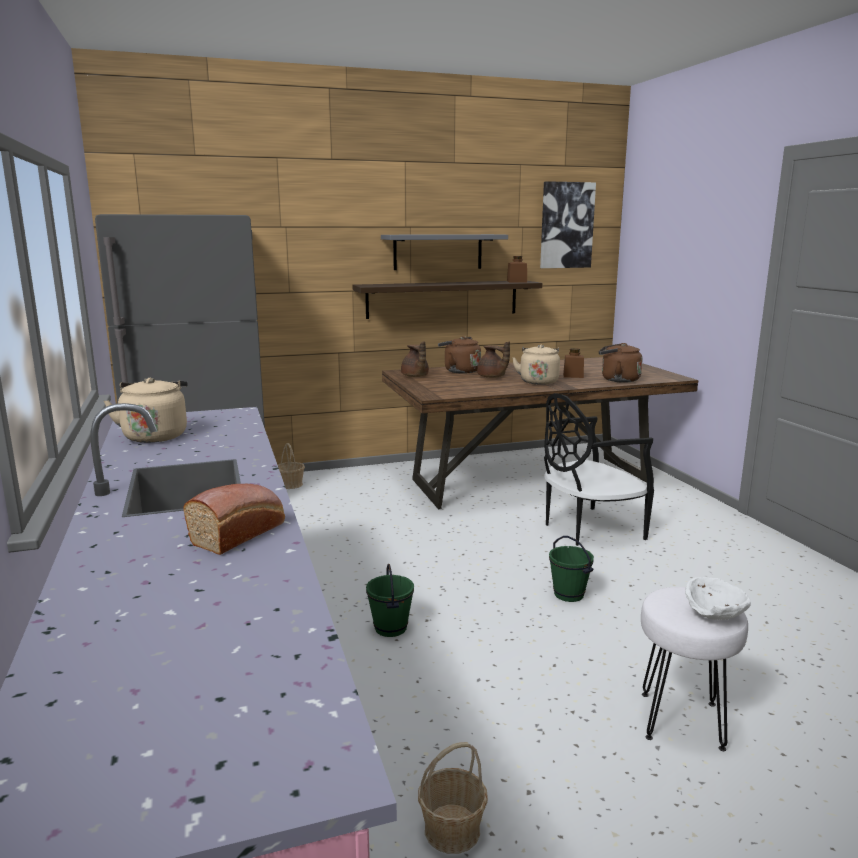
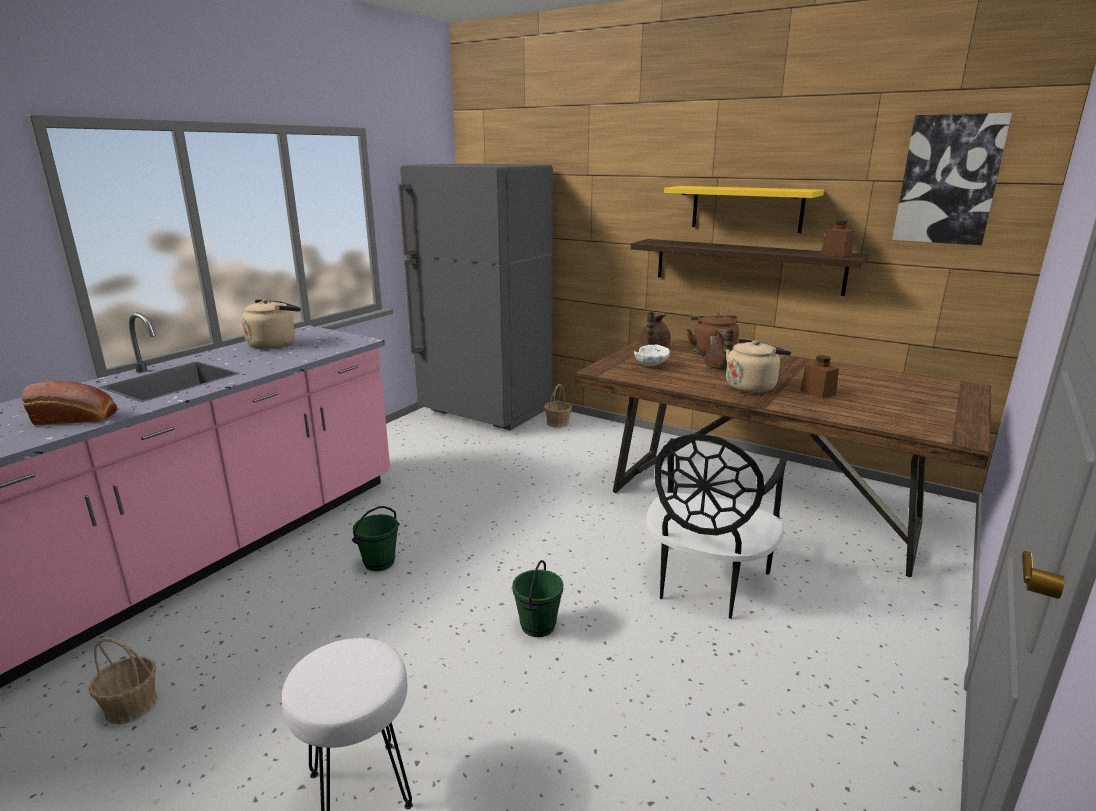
camera: 50 degrees right, 5 degrees up
grey shelf [381,234,508,270] -> yellow shelf [664,186,824,233]
black chair [544,393,654,546] -> black chair turned 90 degrees counterclockwise [646,434,787,619]
brown kettle [599,343,643,383] -> none
white bowl [685,577,751,620] -> white bowl moved to [634,345,670,366]

